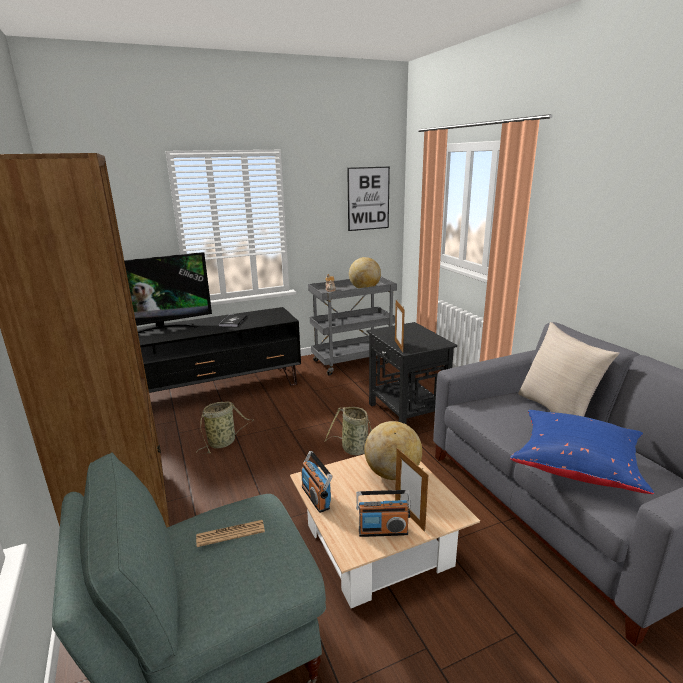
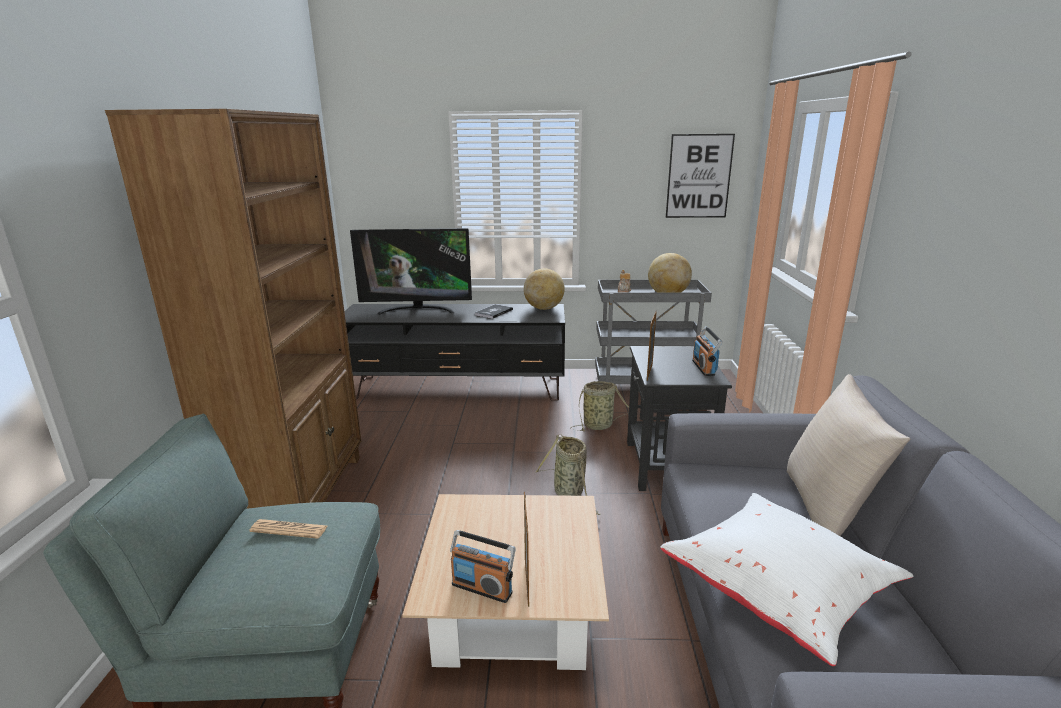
camera: 25 degrees right, 0 degrees up
basket [196,401,254,454] -> basket moved to [571,381,629,431]
radio [301,451,332,513] -> radio moved to [692,326,723,376]
globe [364,421,422,480] -> globe moved to [524,269,565,310]
blue pillow [510,410,654,494] -> white pillow [660,493,913,666]

